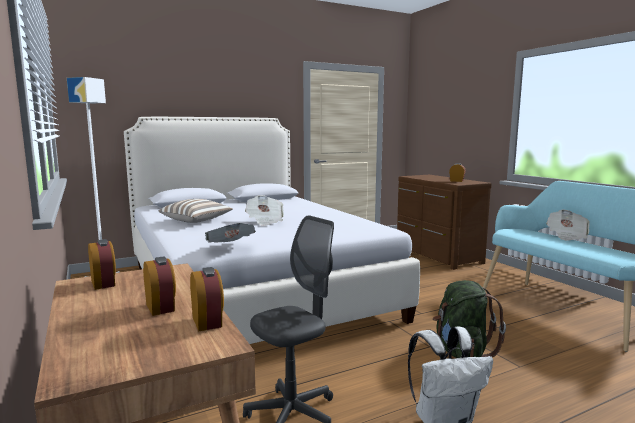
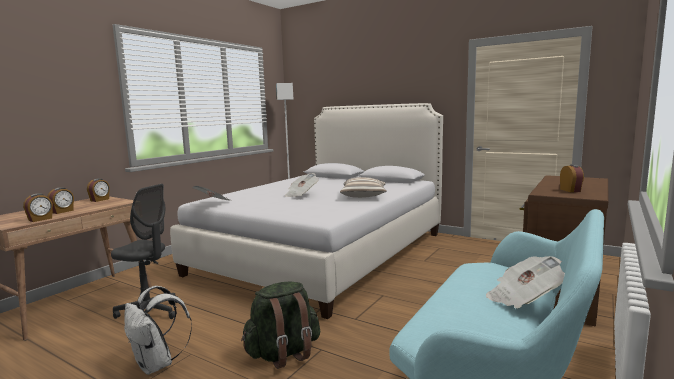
camera: 60 degrees right, 0 degrees up
pillow [159,199,233,223] -> pillow moved to [340,177,387,198]

